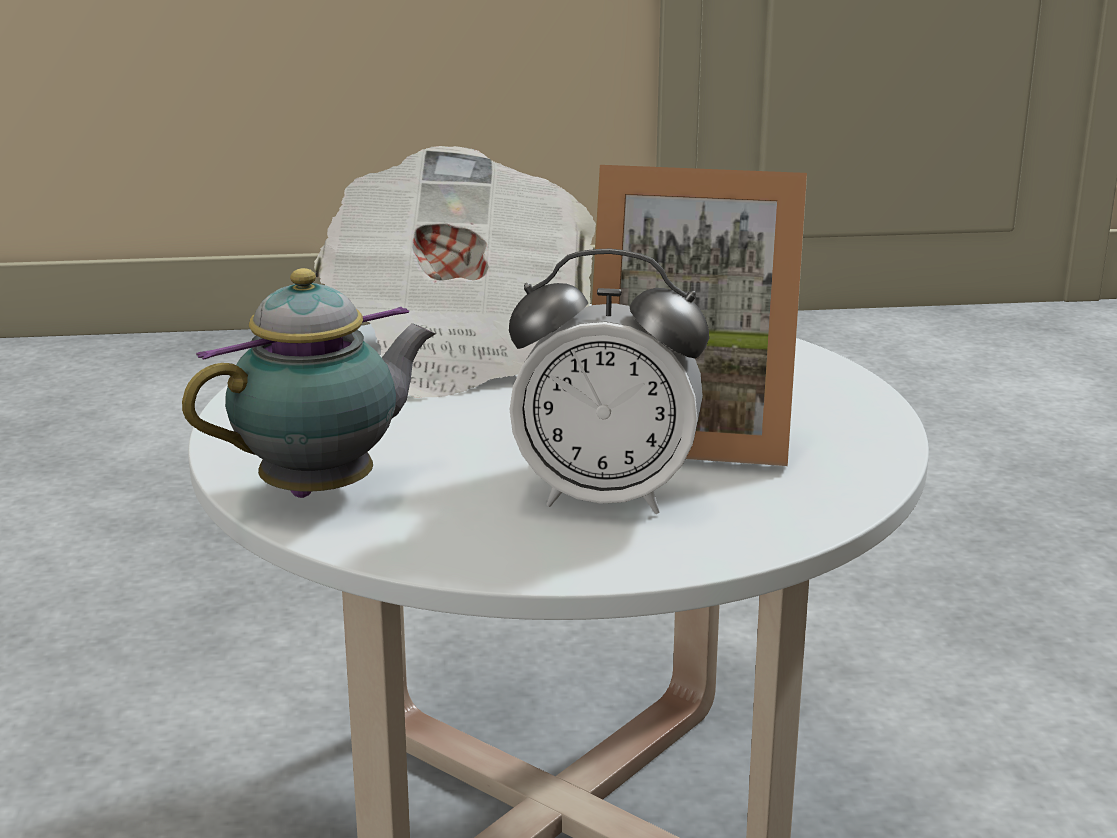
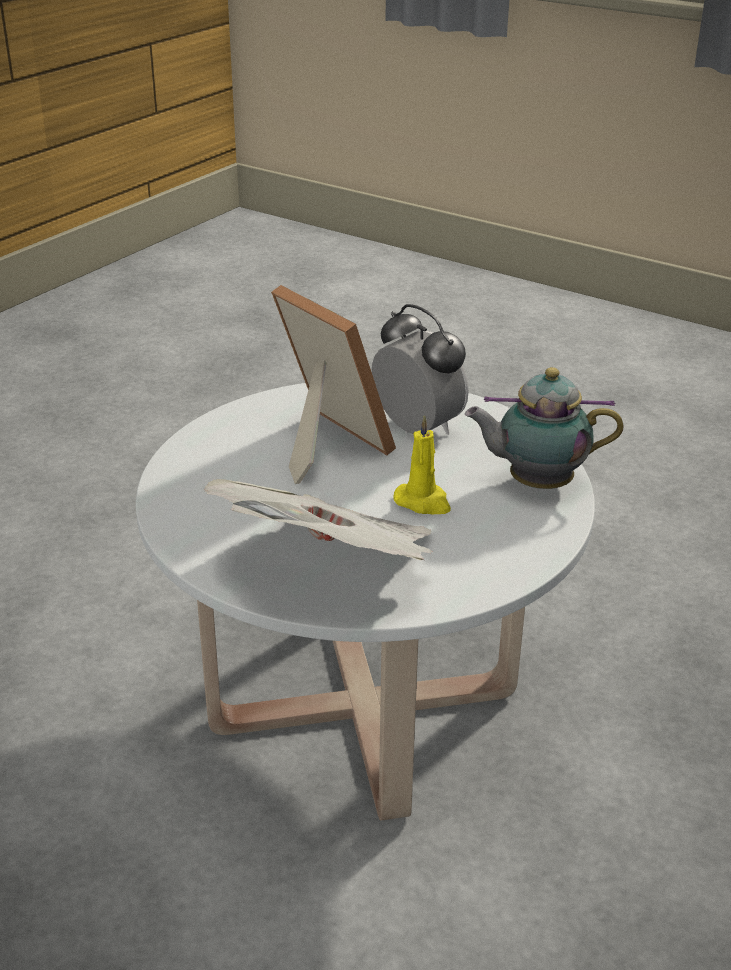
camera: 140 degrees left, 10 degrees up
none -> yellow candle [393,415,451,514]

